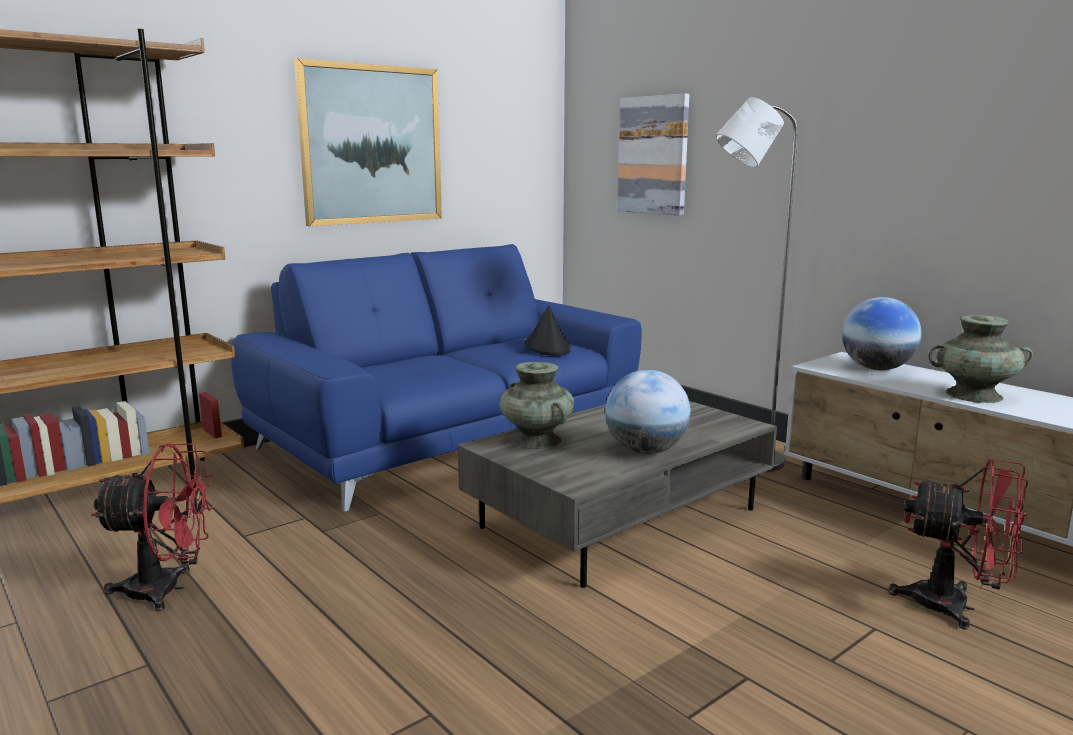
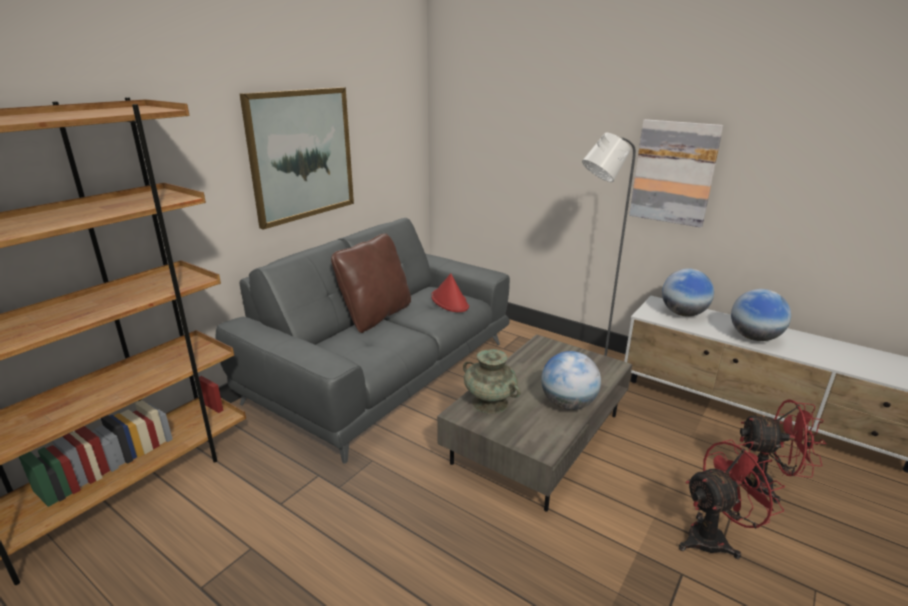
camera: 15 degrees left, 10 degrees up
red fan [91,443,214,611] -> red fan moved to [679,439,785,559]
blue sofa [231,244,642,512] -> grey sofa [215,218,510,464]
black hat [525,306,571,356] -> red hat [431,273,469,312]
picture [617,94,689,216] -> picture moved to [629,119,723,228]
turquoise vase [928,315,1033,403] -> globe [731,289,791,341]
none -> brown pillow [331,234,411,333]

